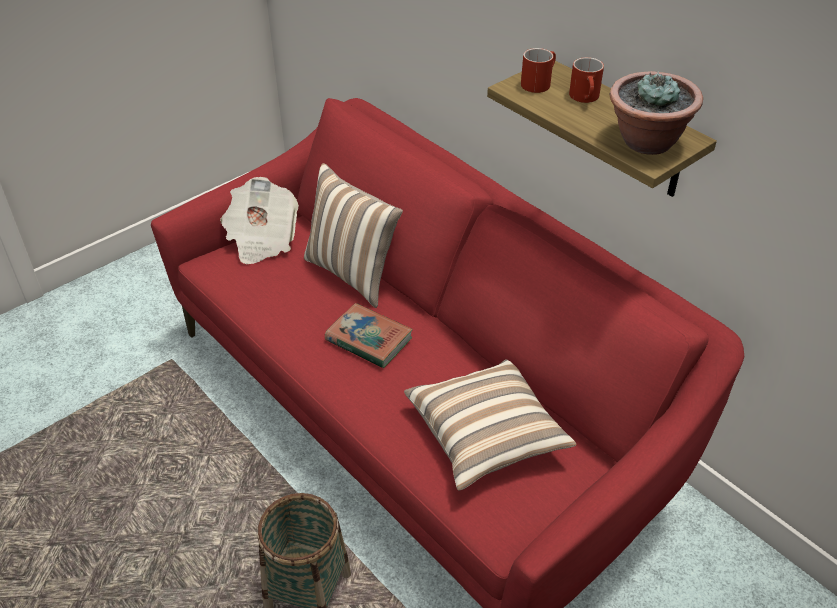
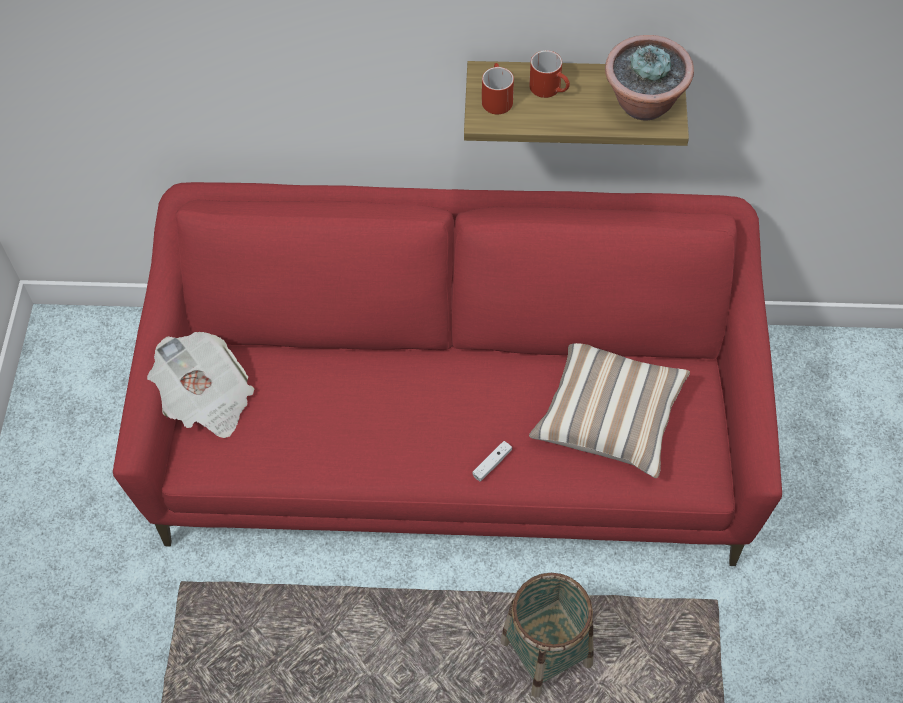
camera: 45 degrees left, 15 degrees up
pillow [304,163,403,308] -> none
book [325,303,413,368] -> none
none -> white game controller [472,441,512,481]

